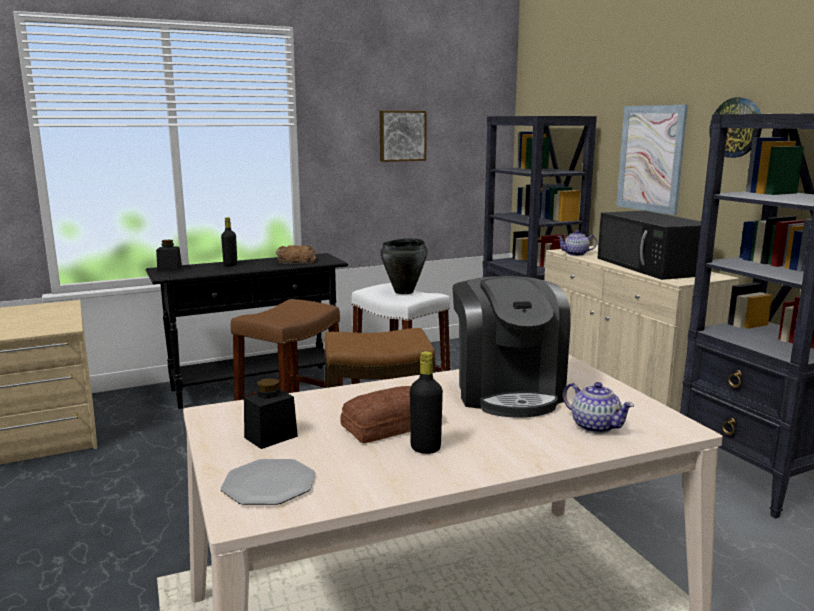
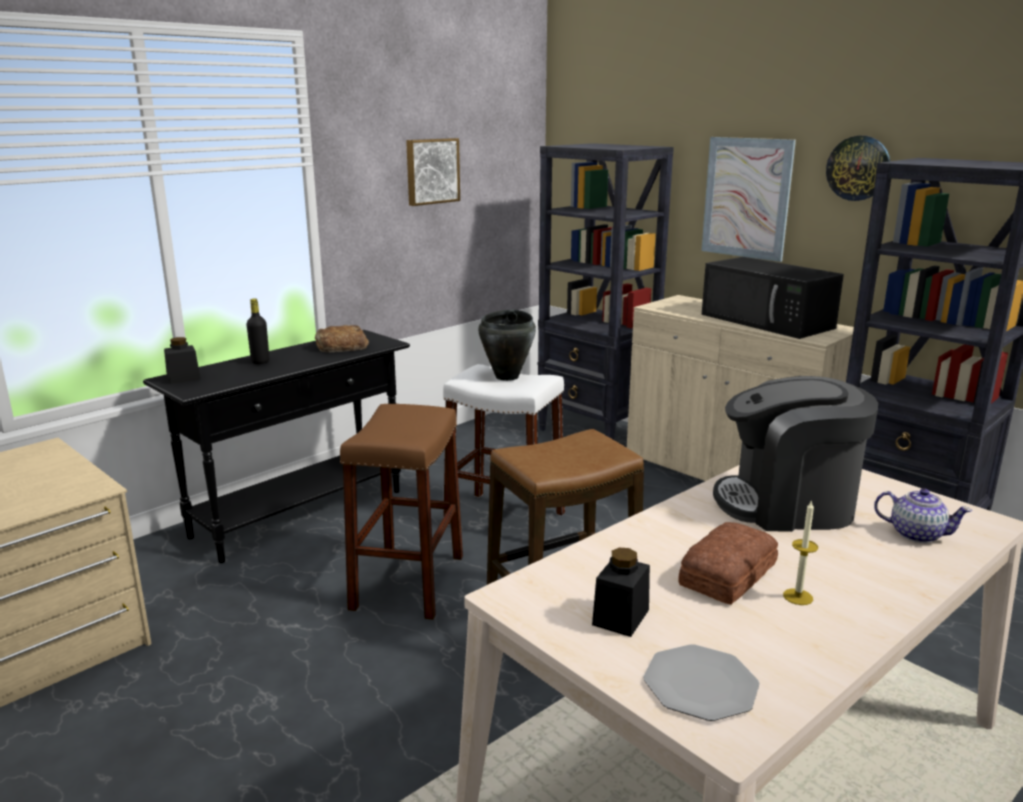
camera: 20 degrees left, 5 degrees up
black bottle [410,351,443,454] -> candle [783,500,818,605]
coffee machine [453,276,571,418] -> coffee machine turned 120 degrees clockwise [713,376,878,532]
teapot [557,230,597,256] -> none

